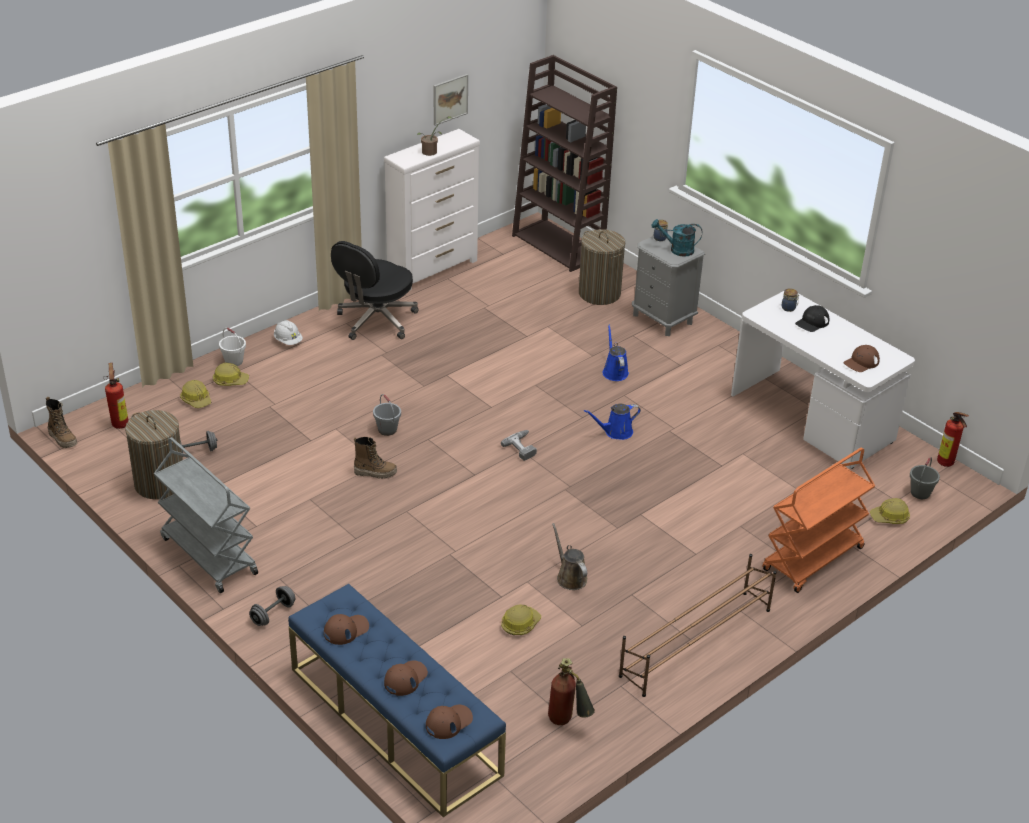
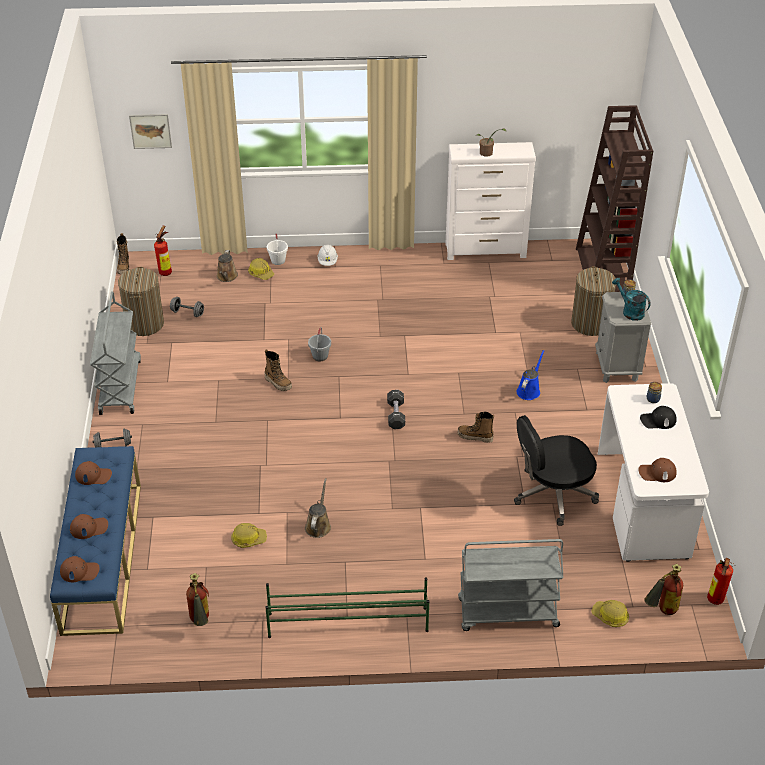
camera: 40 degrees right, 5 degrees up
hard hat [180,380,211,408] -> brown watering can [217,250,238,282]
black office chair [331,241,419,340] -> black office chair moved to [514,415,599,526]
picture [434,74,468,126] -> picture moved to [129,114,172,149]
power drill [501,430,537,461] -> black dumbbell [387,390,405,429]
blue watering can [584,404,641,440] -> boot [457,411,494,443]
brown shoe rack [619,554,777,697] -> green shoe rack [265,577,429,638]
orange cart [762,448,875,593] -> grey cart [458,539,563,631]
grey bucket [910,457,940,499] -> fire extinguisher [644,564,683,615]

